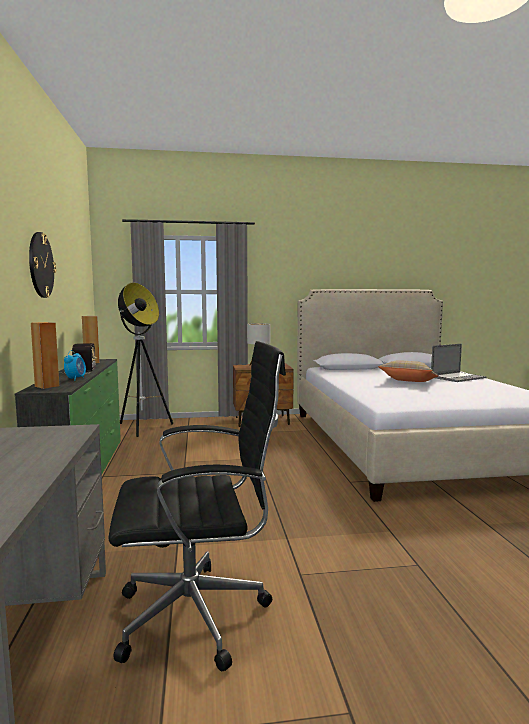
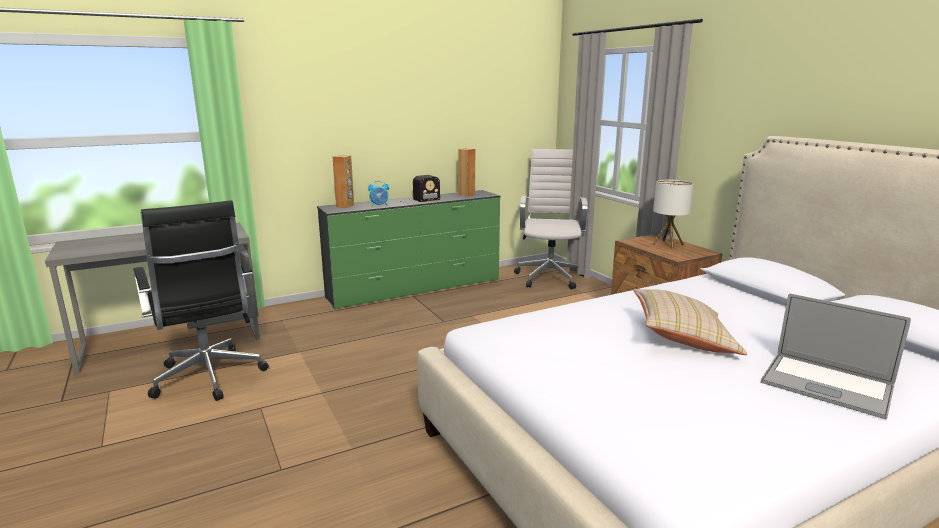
camera: 70 degrees right, 10 degrees up
wall clock [29,232,56,298] -> none
floor lamp [118,282,174,437] -> white office chair [514,149,588,290]

